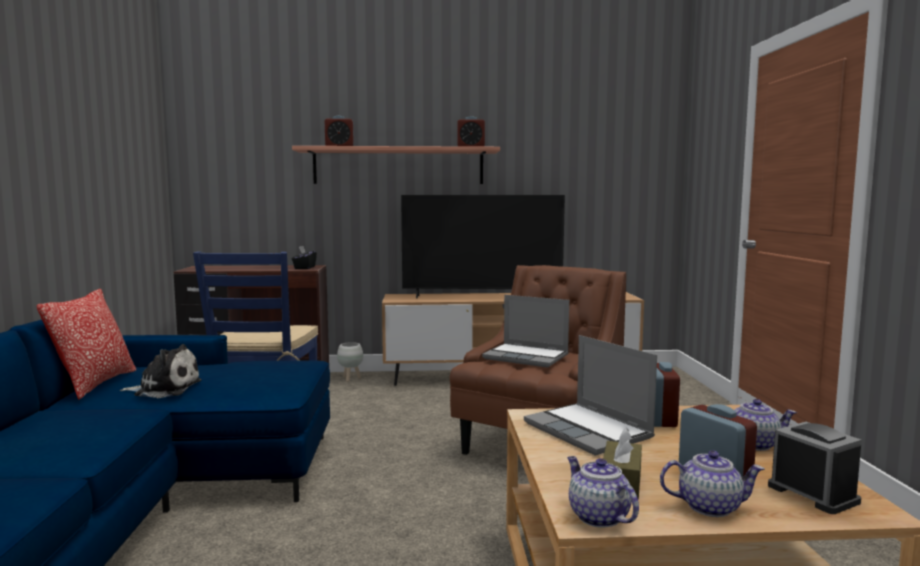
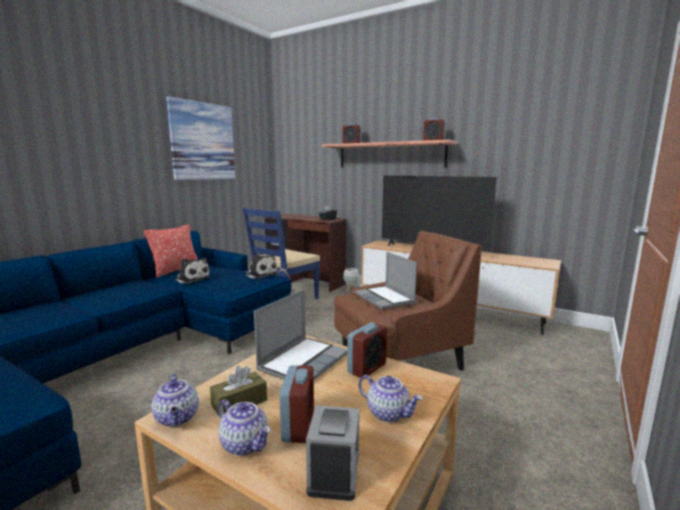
camera: 35 degrees right, 5 degrees up
laptop [524,335,657,456] -> laptop turned 150 degrees counterclockwise [254,289,347,380]
teapot [567,456,639,528] -> teapot turned 150 degrees clockwise [152,374,199,427]
none -> picture [166,96,235,180]
none -> plush toy [245,254,278,279]

